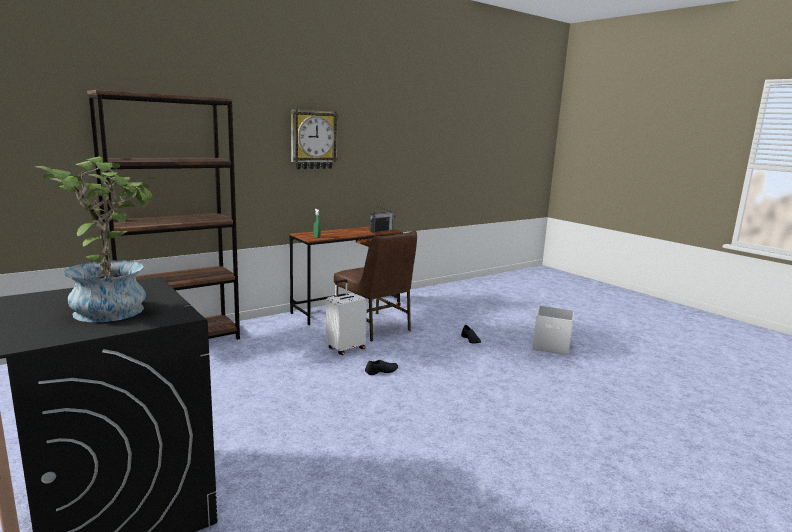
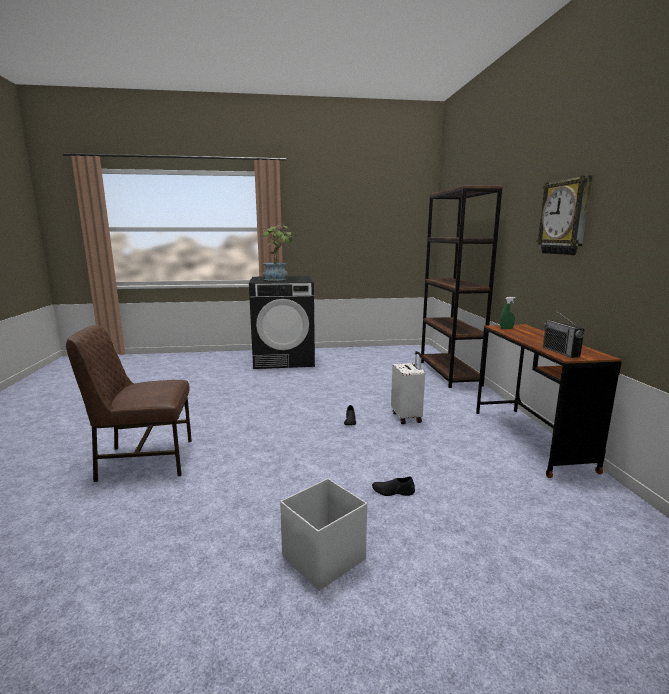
camera: 120 degrees right, 0 degrees up
brown chair [334,231,417,341] -> brown chair moved to [66,325,192,482]

